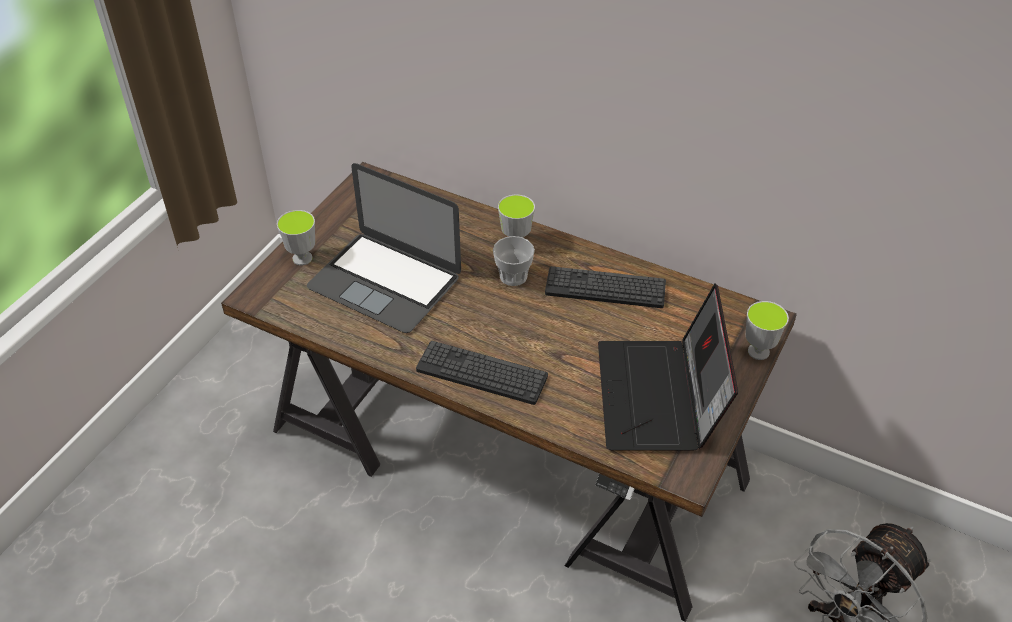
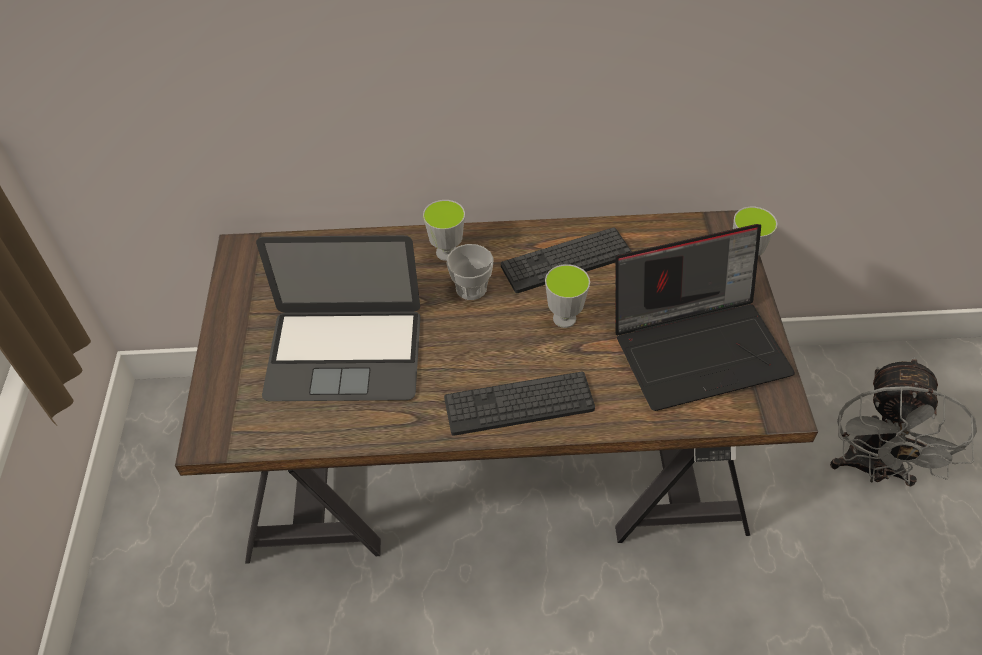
camera: 30 degrees left, 5 degrees up
cup [277,210,315,265] -> cup moved to [545,264,590,328]
laptop [598,283,738,450] -> laptop turned 75 degrees counterclockwise [615,224,795,411]

